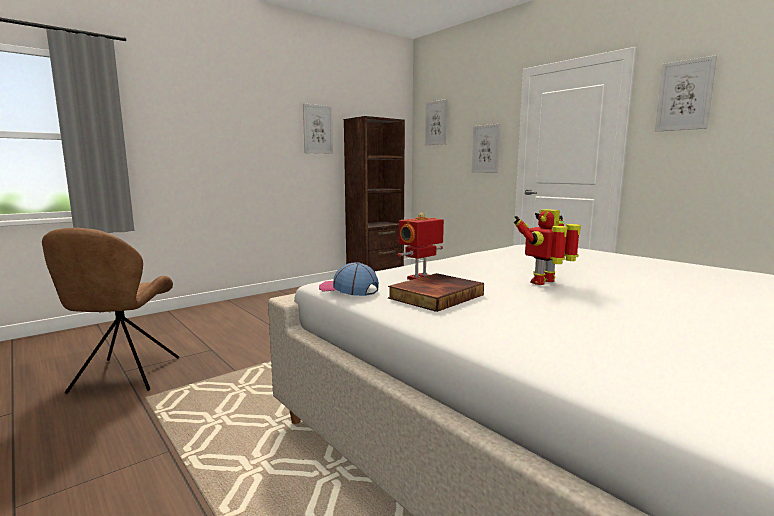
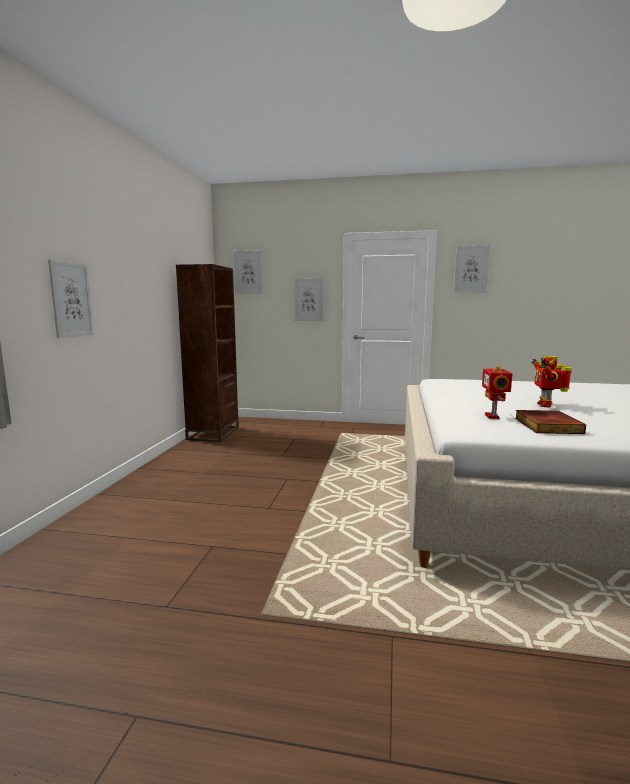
camera: 40 degrees left, 0 degrees up
brown chair [42,228,179,394] -> none
picture [303,103,333,154] -> picture moved to [48,259,94,338]
cap [319,262,379,296] -> none

